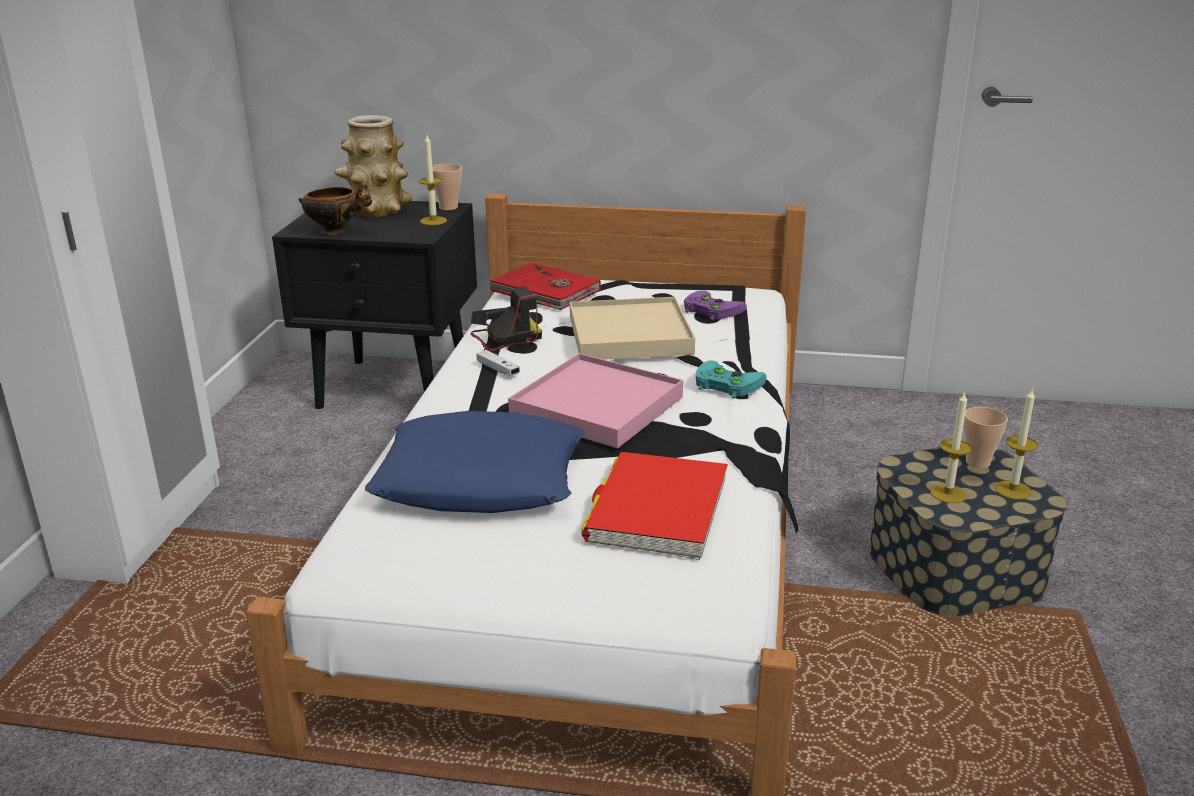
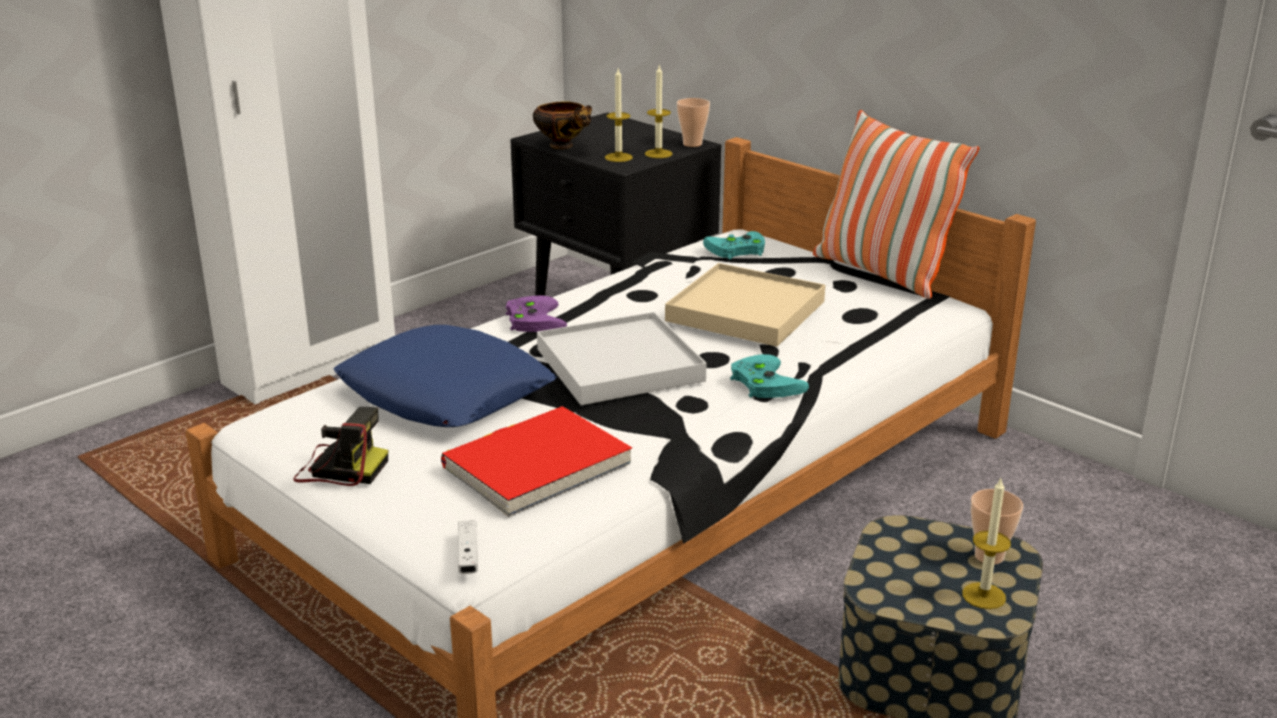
camera: 35 degrees right, 0 degrees up
vase [335,115,413,217] -> none
camera [471,286,542,352] -> camera moved to [293,407,388,486]
white game controller [476,350,520,376] -> white game controller moved to [458,520,478,574]
red book [489,262,601,310] -> turquoise game controller [703,231,765,260]
pink tray [508,353,683,448] -> white tray [537,312,707,405]
purple game controller [684,290,747,321] -> purple game controller moved to [506,295,567,332]
candle [930,391,972,503] -> candle moved to [605,69,633,162]
none -> pillow [813,110,980,299]

